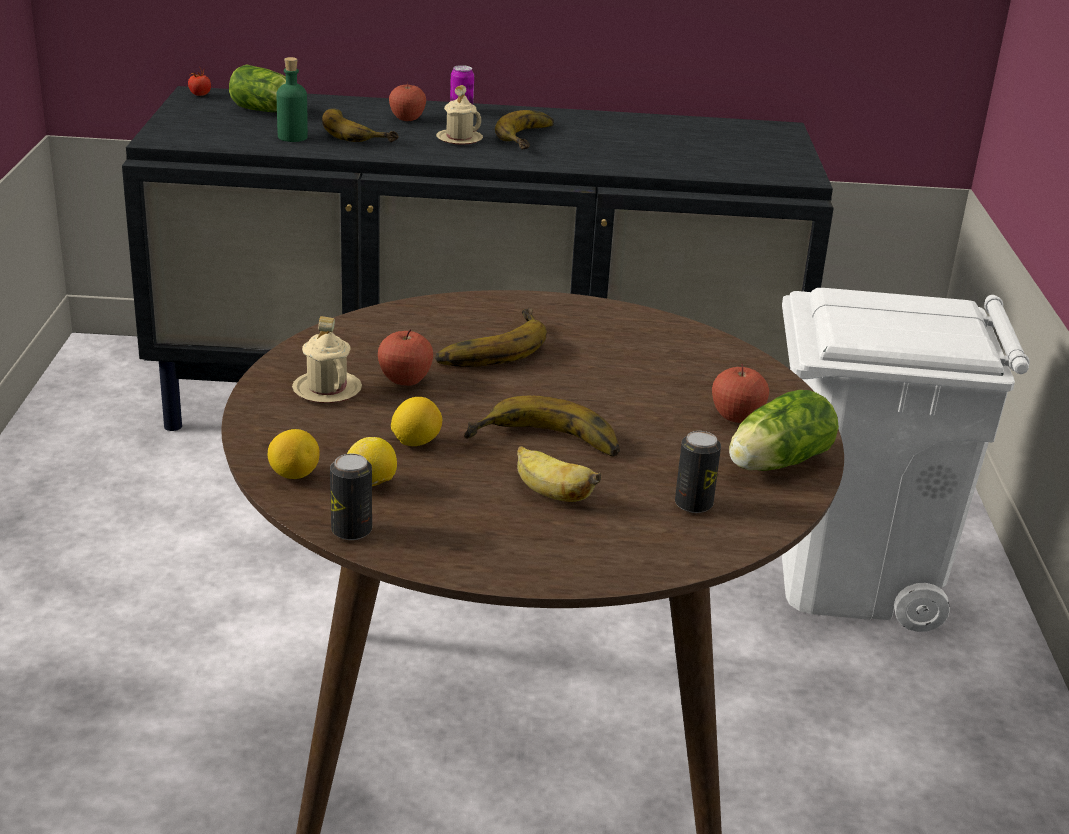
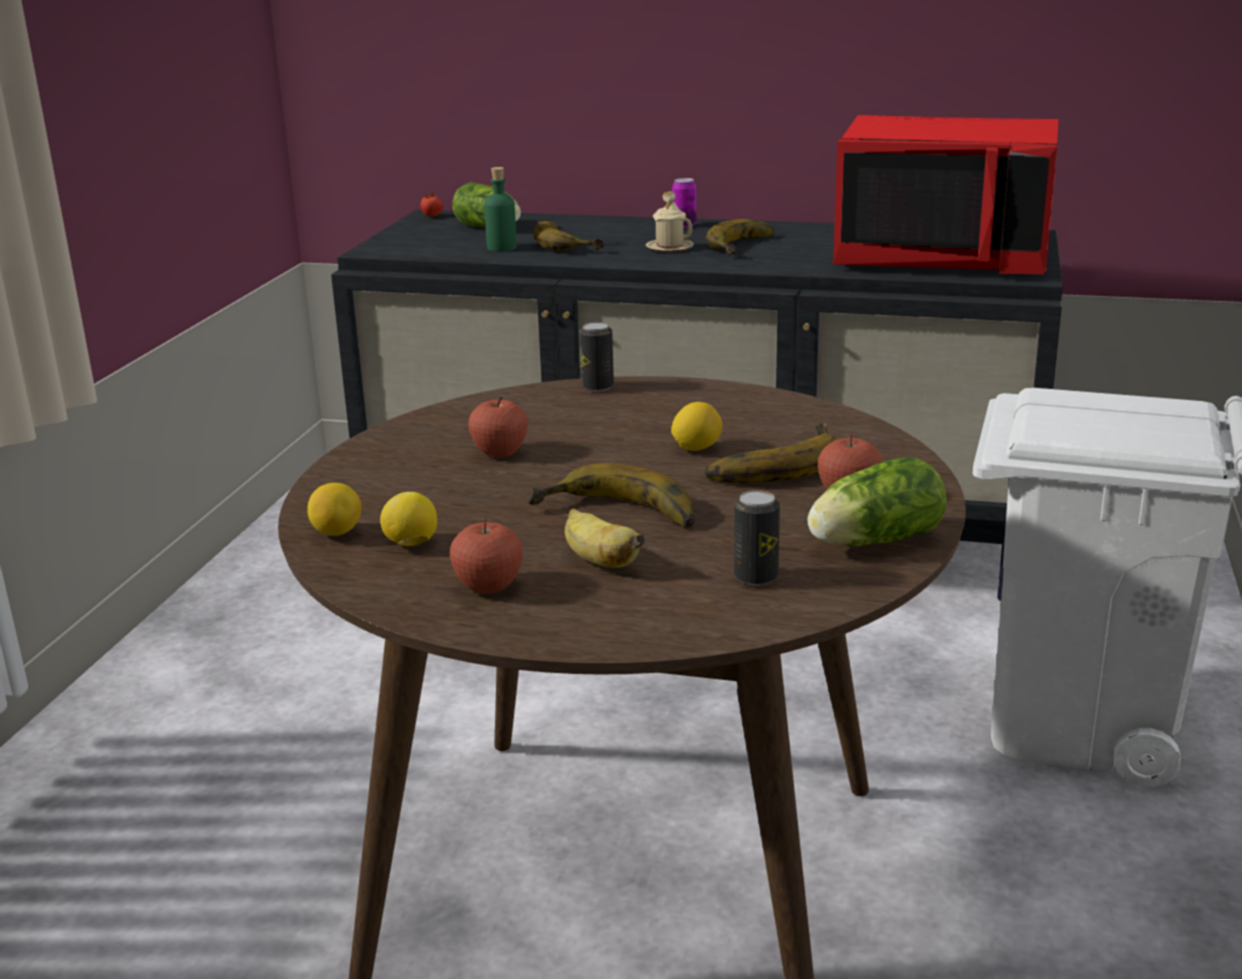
camera: 15 degrees right, 5 degrees down
beige mug [292,316,362,403] -> none
can [330,454,372,540] -> can moved to [580,322,614,392]
apple [389,81,426,121] -> apple moved to [450,518,523,594]
lemon [391,397,442,446] -> lemon moved to [671,402,722,451]
banana [435,308,547,367] -> banana moved to [705,422,837,483]
none -> red microwave [833,115,1058,275]

